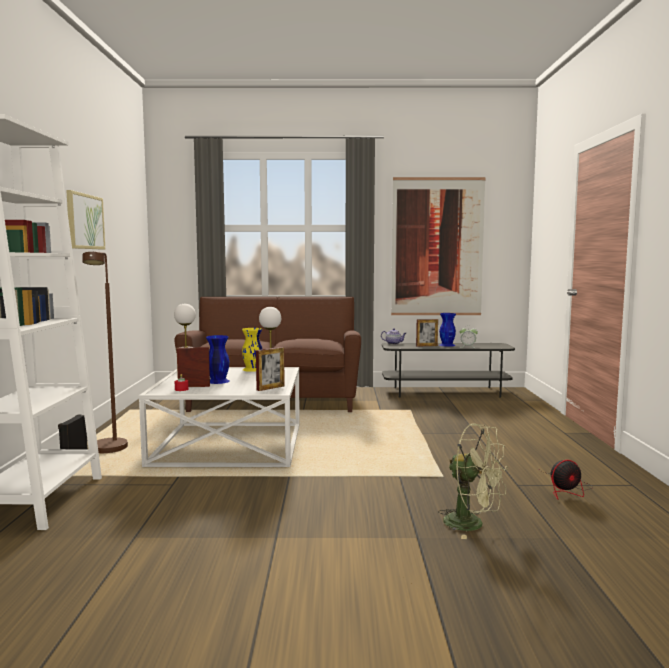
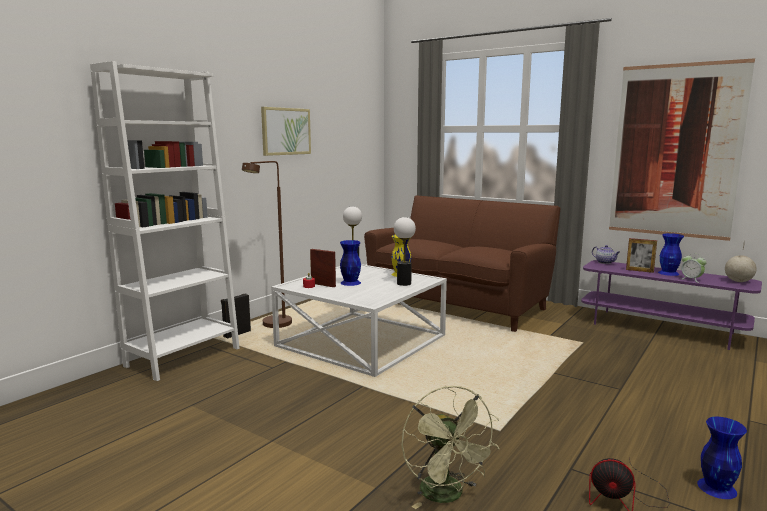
camera: 35 degrees right, 5 degrees up
picture frame [256,347,285,391] -> none
grey tv stand [382,343,515,398] -> purple tv stand [581,260,762,350]
none -> blue vase [697,417,747,499]
none -> globe [725,241,757,282]

